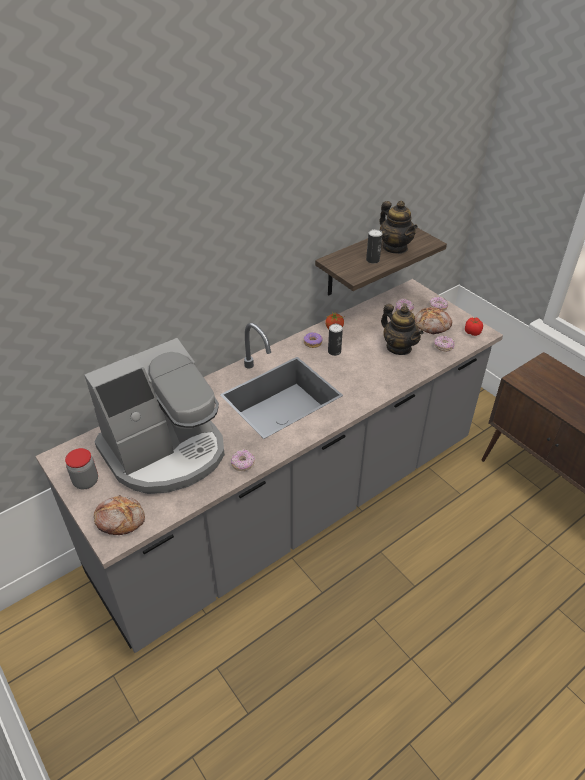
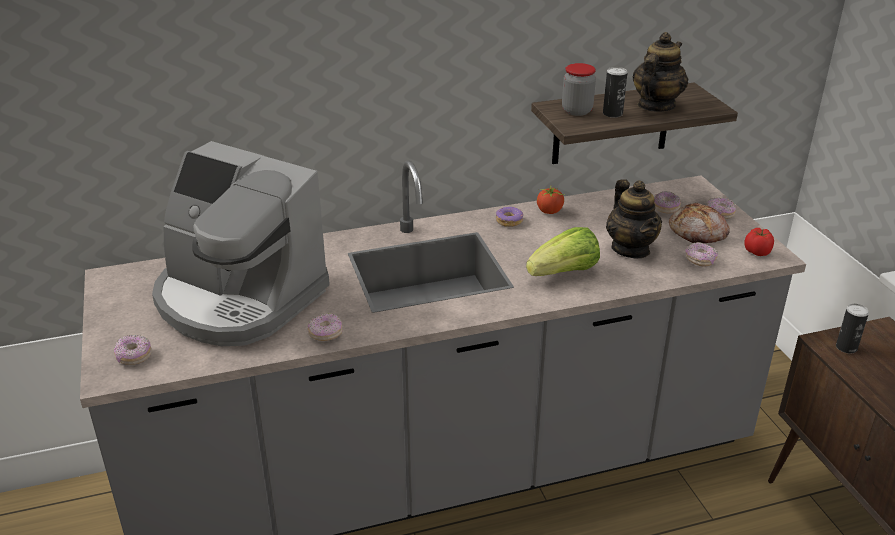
camera: 20 degrees right, 10 degrees down
jar [65,448,98,489] -> jar moved to [562,63,596,116]
coffee machine [84,338,225,494] -> coffee machine turned 45 degrees clockwise [152,141,330,346]
bread [94,495,145,535] -> donut [114,335,152,365]
can [328,324,343,356] -> can moved to [836,304,869,354]
teapot [380,201,418,254] -> teapot turned 135 degrees counterclockwise [632,32,688,112]
none -> lettuce [526,227,600,276]

